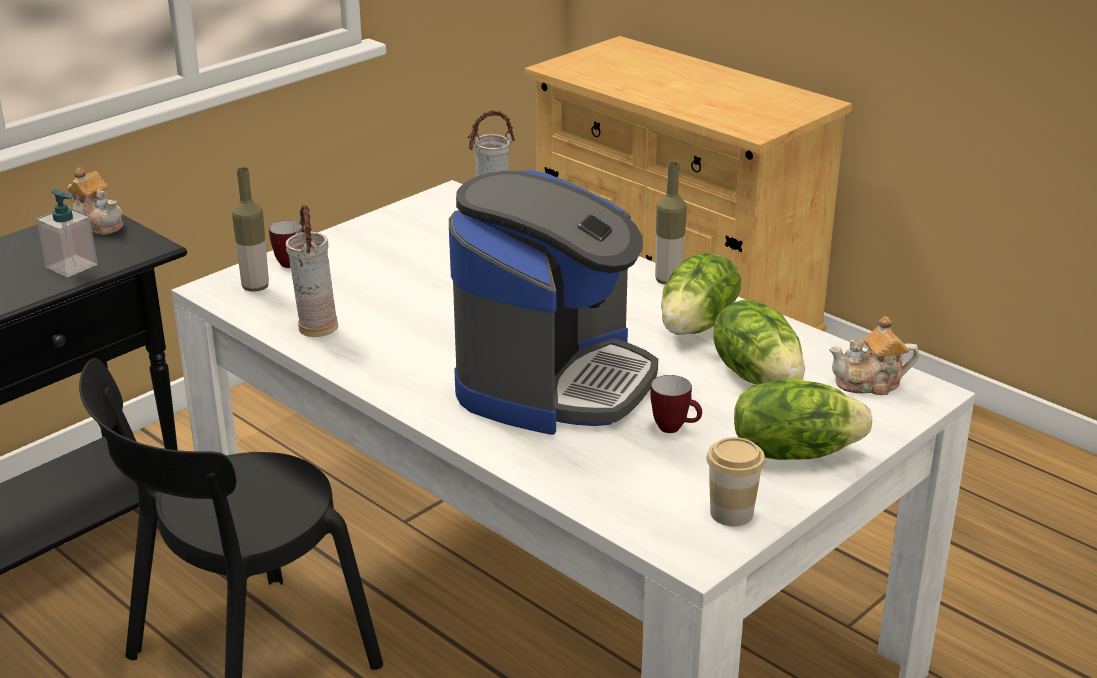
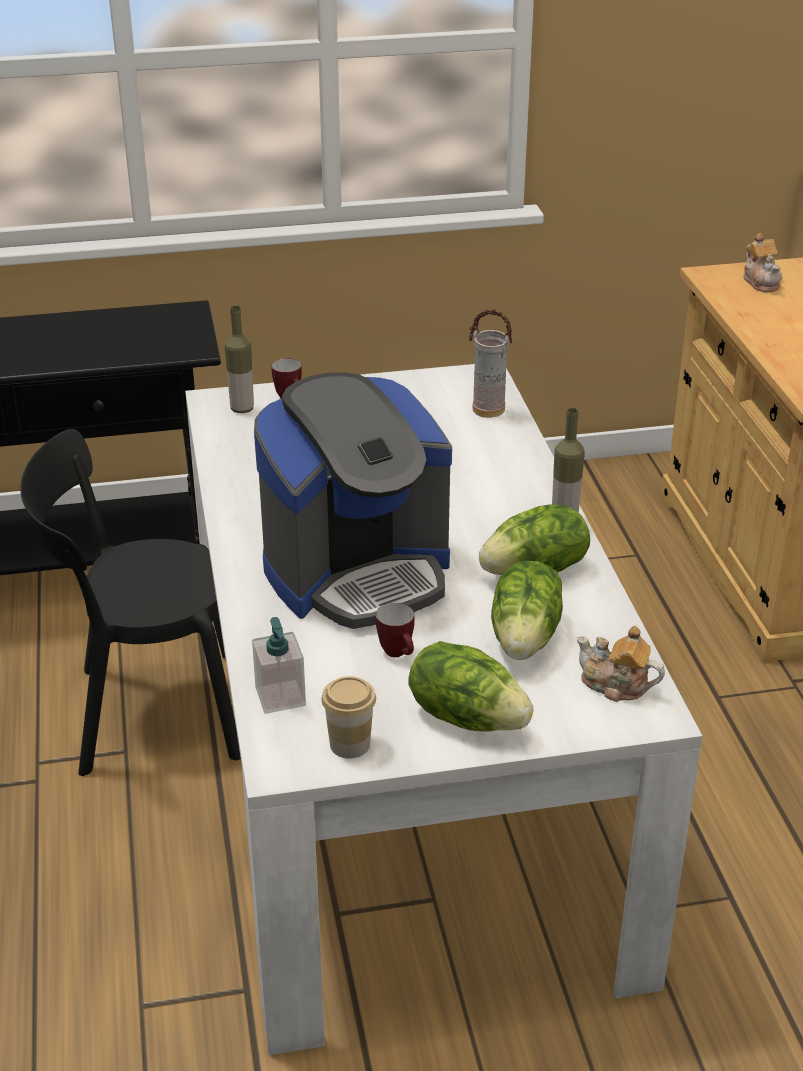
camera: 35 degrees right, 5 degrees up
soap dispenser [36,189,98,277] -> soap dispenser moved to [252,617,306,714]
teapot [67,167,123,235] -> teapot moved to [743,233,782,292]
vase [286,205,338,337] -> none

